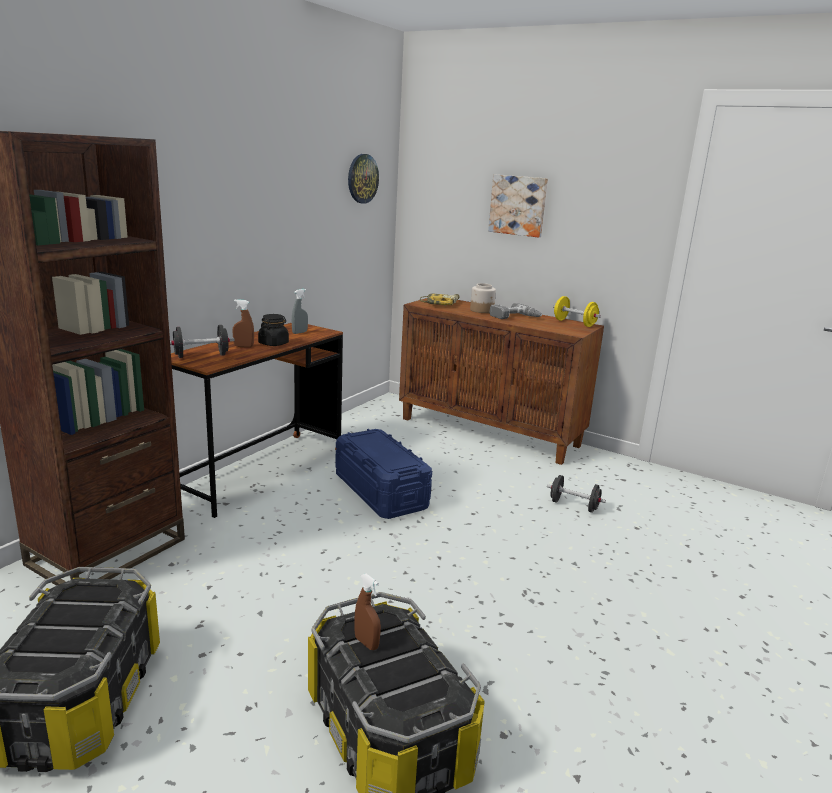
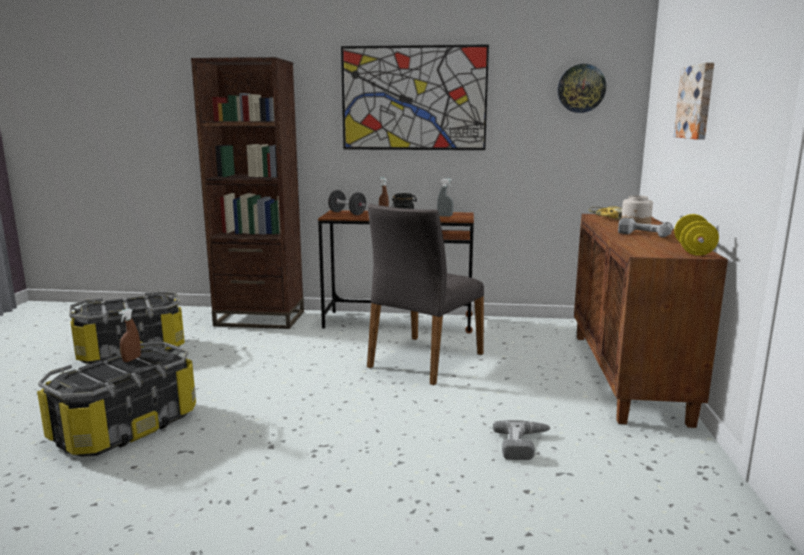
camera: 65 degrees right, 5 degrees down
blue storage box [335,429,432,519] -> grey chair [367,204,484,385]
black dumbbell [547,475,606,513] -> power drill [493,420,551,460]
none -> picture [341,44,489,150]

